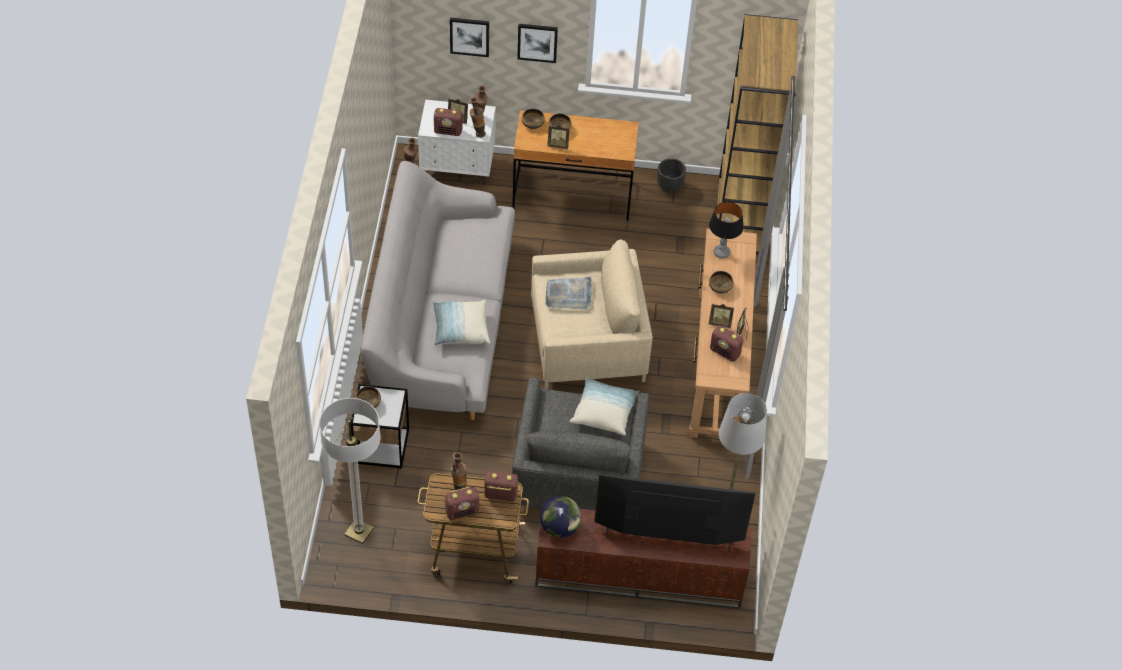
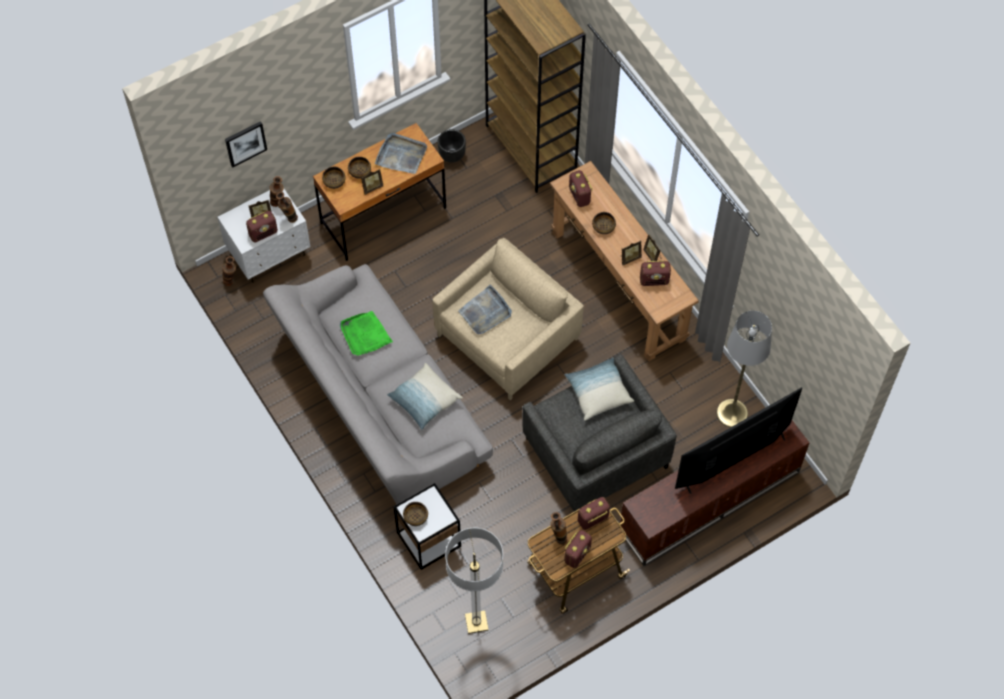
camera: 35 degrees left, 10 degrees up
picture [517,24,558,63] -> none
globe [540,496,581,538] -> none
table lamp [709,202,744,259] -> radio [569,170,593,207]
none -> green tray [340,311,393,356]
none -> grey tray [375,133,427,174]

